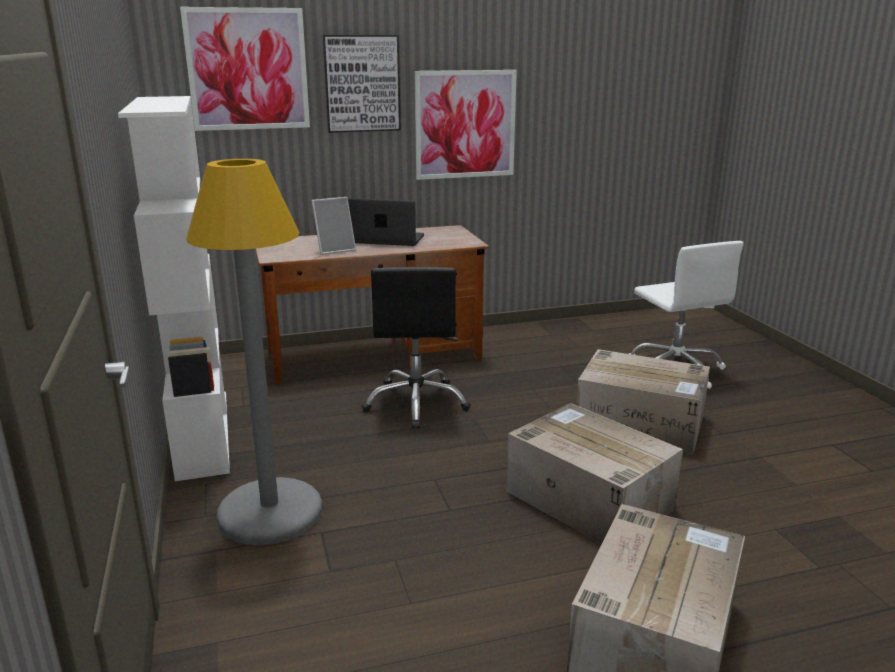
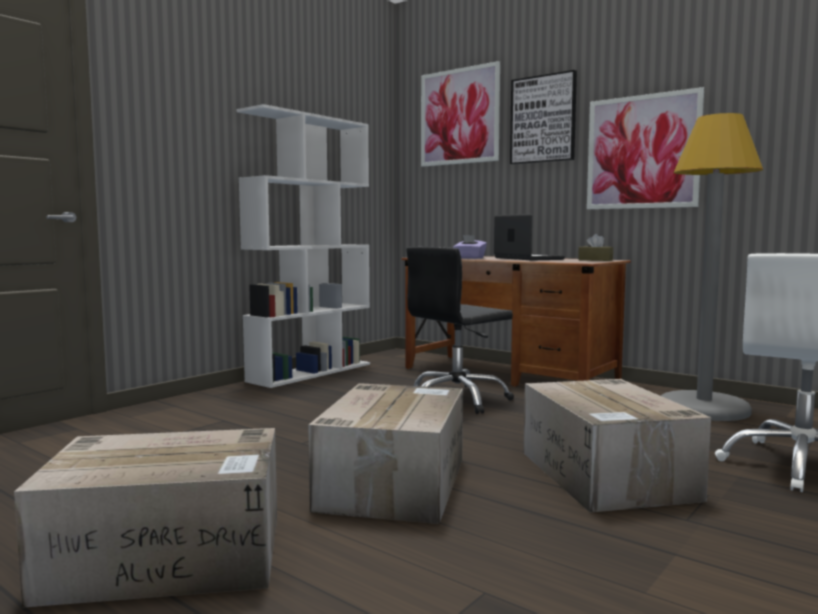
camera: 55 degrees right, 15 degrees down
grey floor lamp [186,159,322,545] -> grey floor lamp moved to [661,113,763,421]
picture frame [312,197,356,255] -> purple tissue box [453,235,487,259]
none -> brown tissue box [578,234,613,261]

